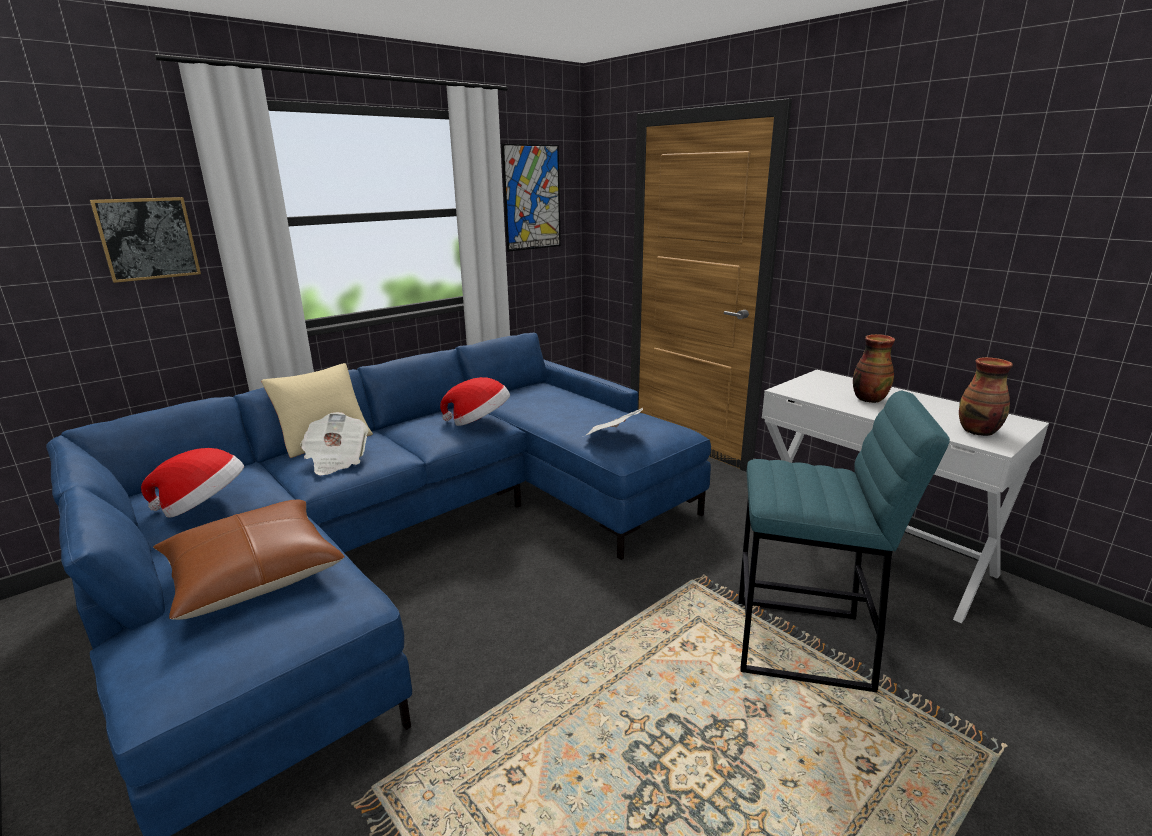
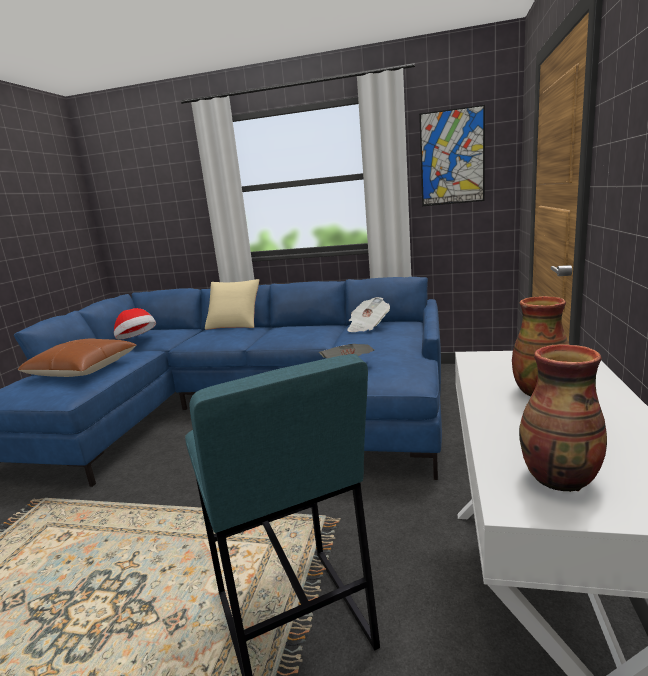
camera: 55 degrees right, 5 degrees down
picture [90,197,201,283] -> none
newspaper [300,412,369,475] -> newspaper moved to [347,297,390,332]
hat [440,377,510,426] -> none

